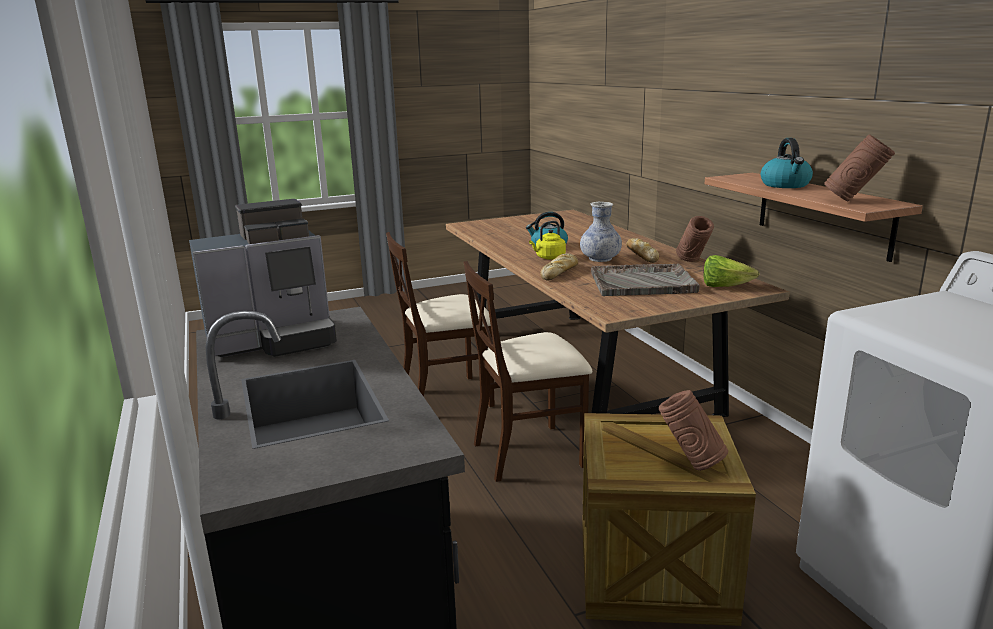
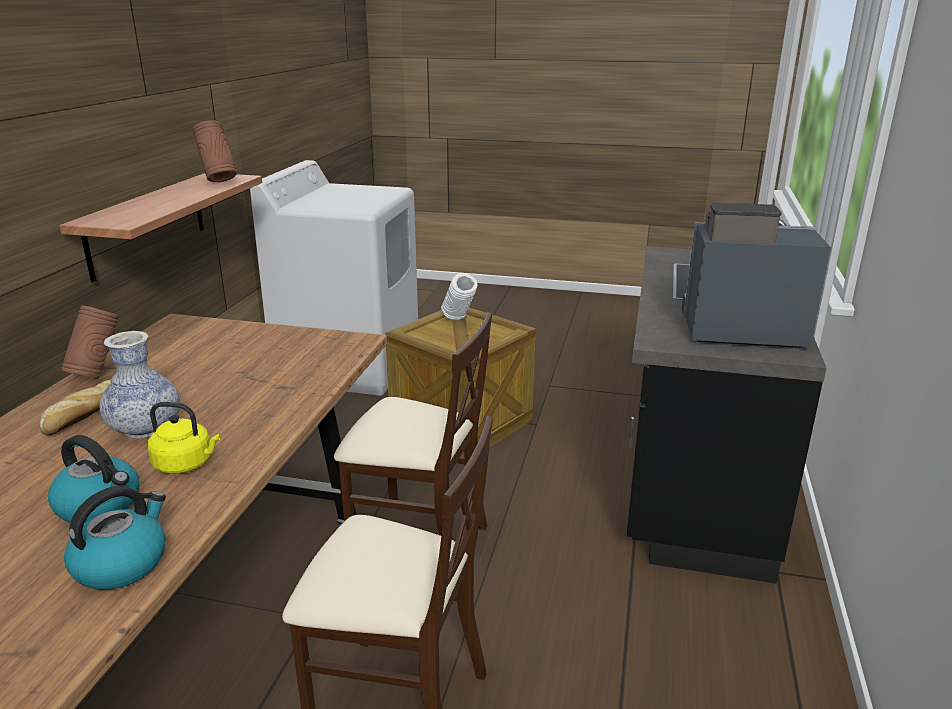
camera: 145 degrees left, 5 degrees up
bread [540,253,578,281] -> none
grey tray [591,264,700,296] -> none
brown vase [659,390,728,471] -> white vase [441,273,478,320]
lettuce [703,255,759,287] -> none
kettle [761,138,813,188] -> kettle moved to [64,486,166,590]

